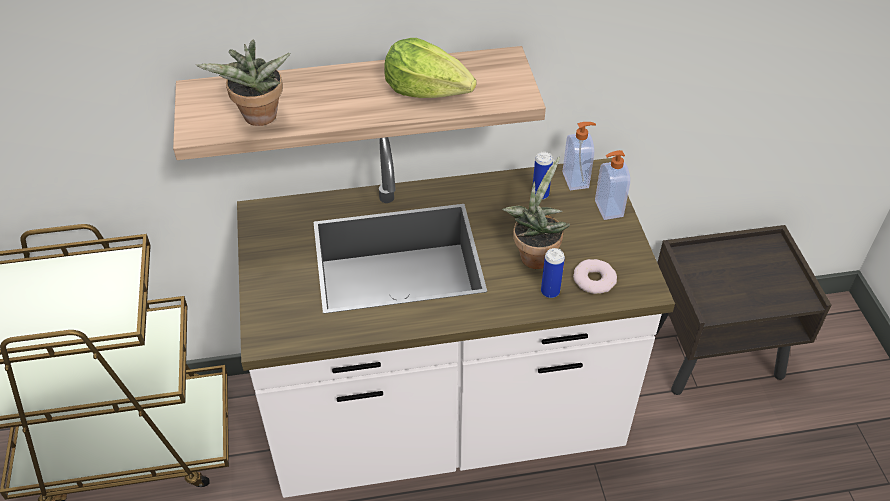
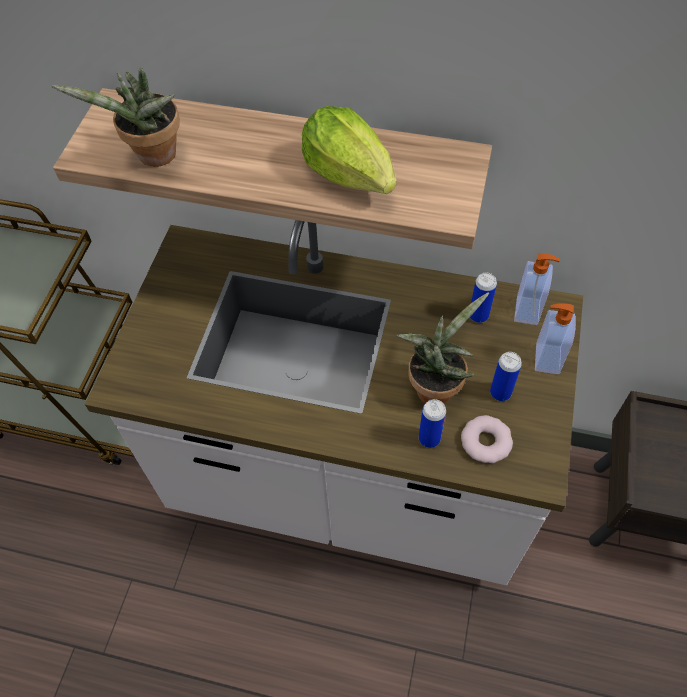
camera: 25 degrees right, 10 degrees up
none -> can [490,352,522,401]

